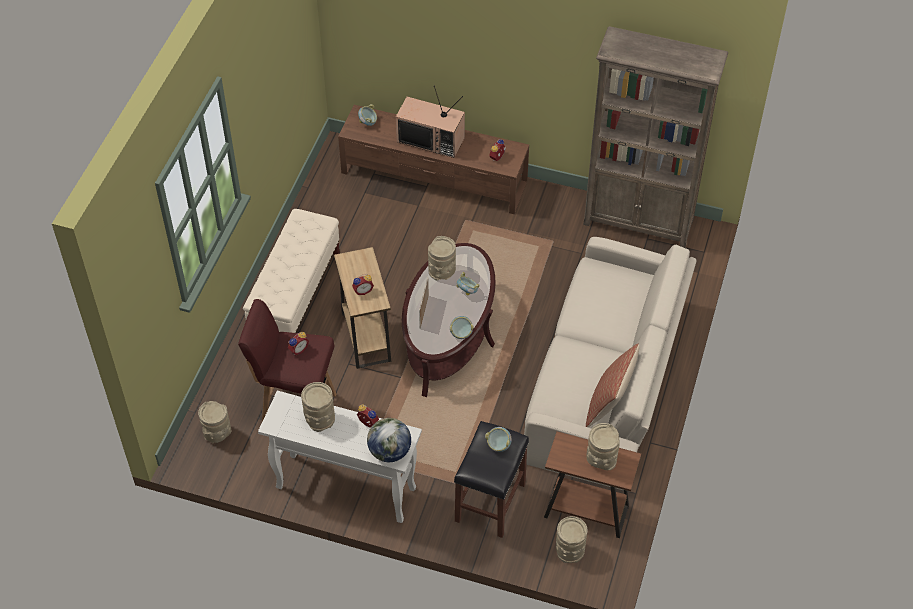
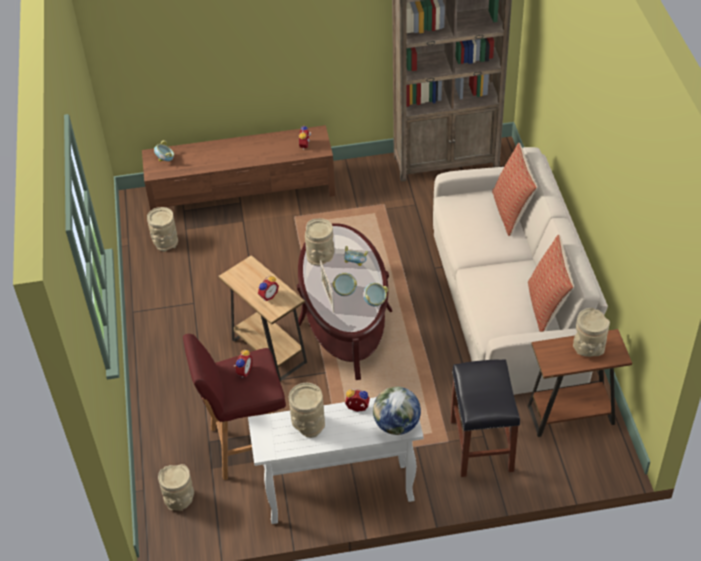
camera: 25 degrees left, 5 degrees down
beige bench [243,209,340,333] -> none
television [396,86,465,158] -> none
bowl [485,427,512,452] -> bowl moved to [332,273,357,296]
beige vase [556,516,587,563] -> beige vase moved to [147,207,178,252]
none -> pillow [492,143,537,236]

